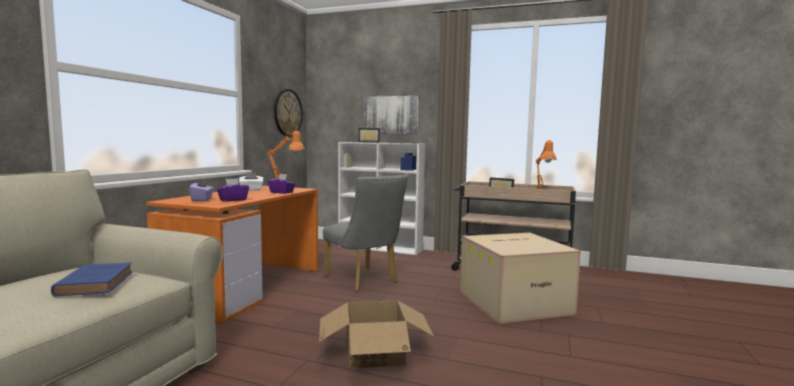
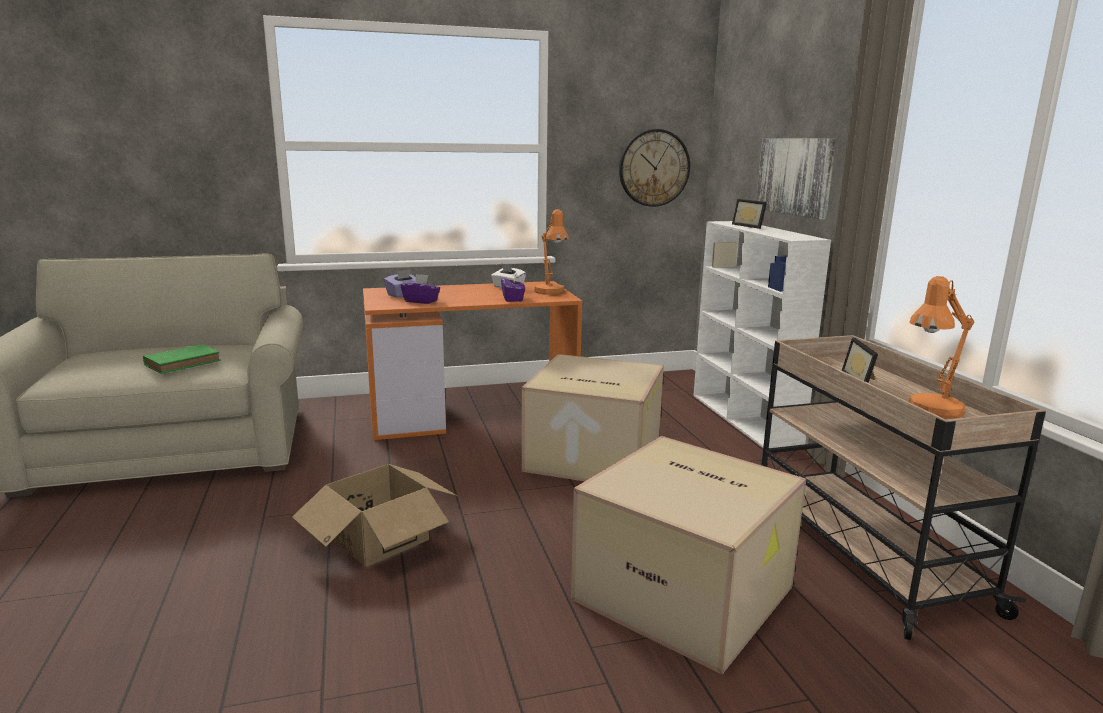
camera: 55 degrees right, 10 degrees up
blue book [51,263,133,297] -> green book [143,344,221,374]
grey chair [323,175,408,291] -> cardboard box [522,354,664,481]

